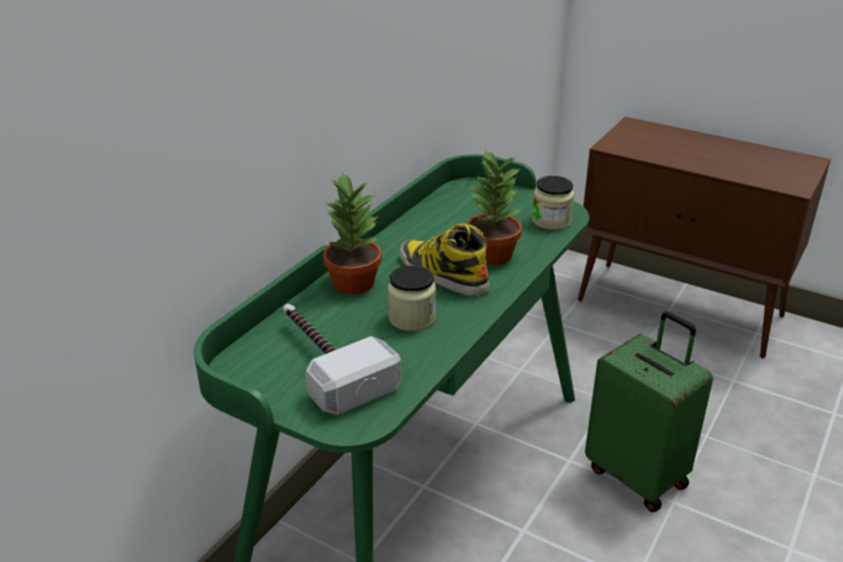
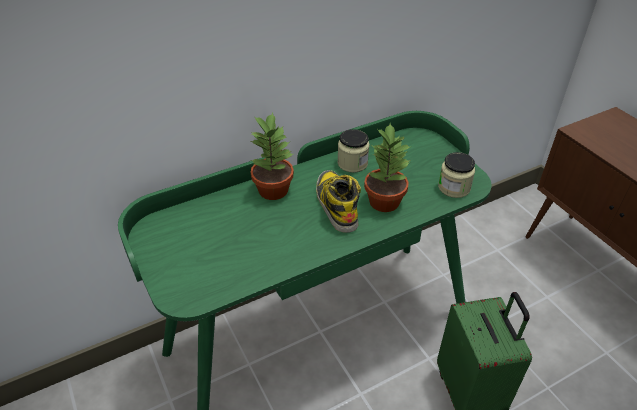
camera: 30 degrees right, 10 degrees up
hammer [283,304,401,416] -> none
jar [388,265,436,331] -> jar moved to [337,129,369,173]

